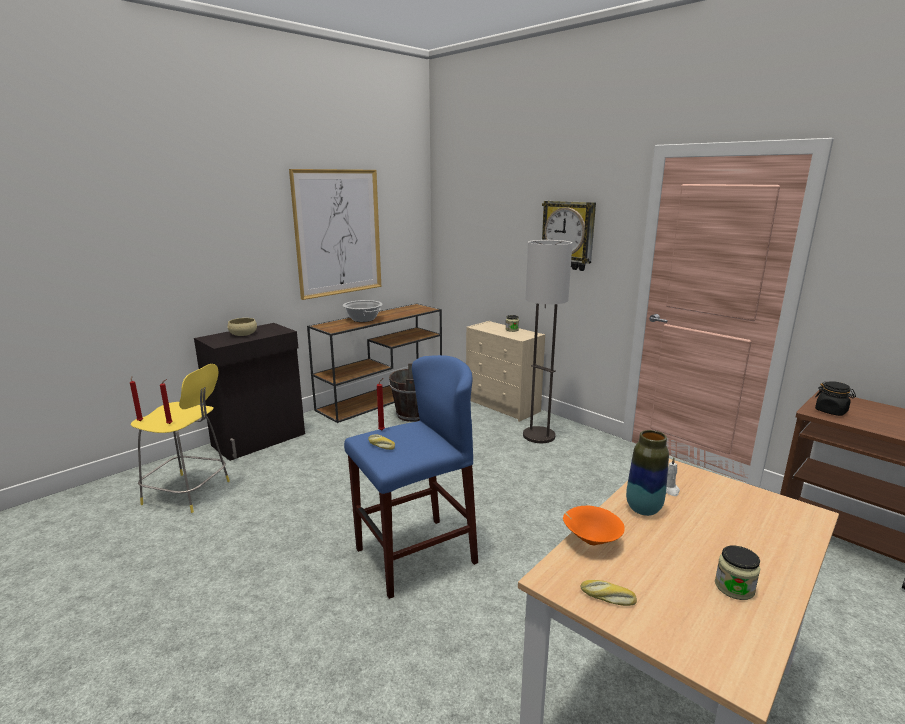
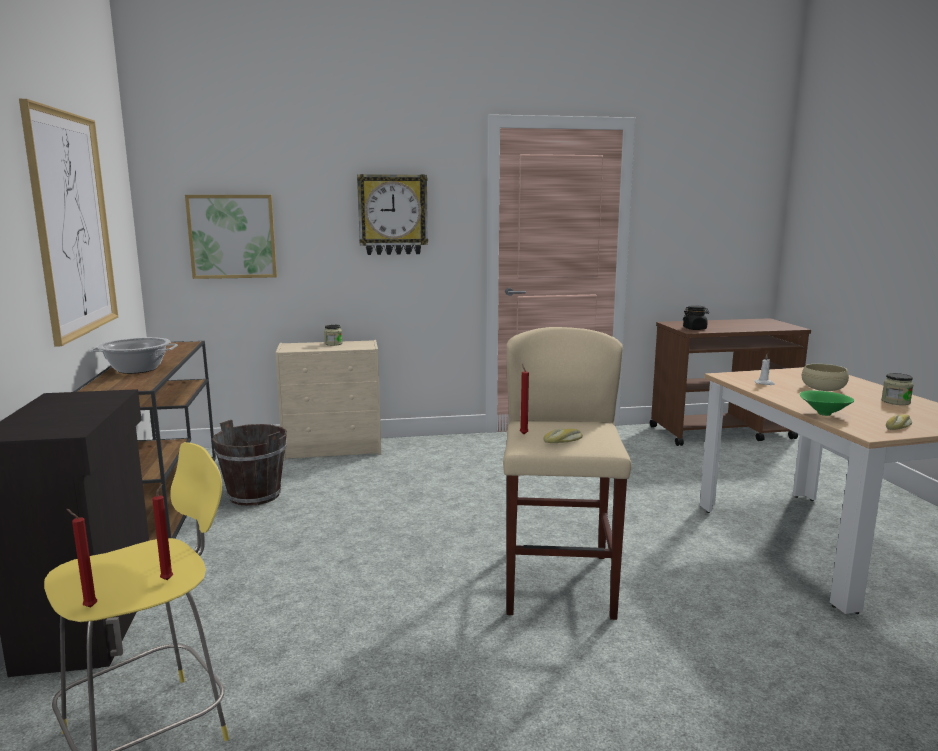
camera: 55 degrees left, 5 degrees down
beige bowl [228,318,257,336] -> beige bowl moved to [802,364,849,391]
blue stool [344,355,478,599] -> beige stool [503,327,632,620]
floor lamp [523,240,572,443] -> none
orange bowl [563,506,625,545] -> green bowl [800,390,854,416]
vase [626,430,669,516] -> none
none -> picture [185,195,277,279]

